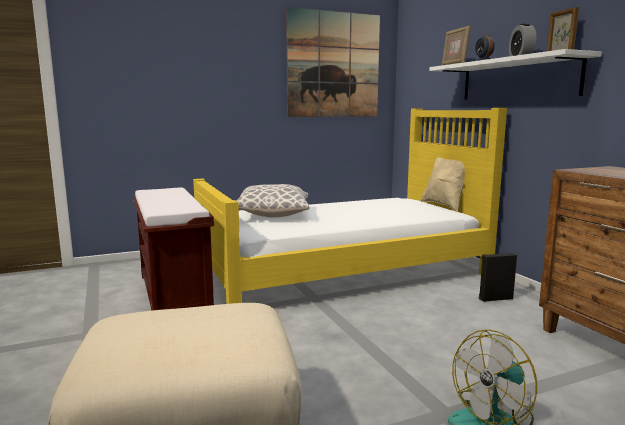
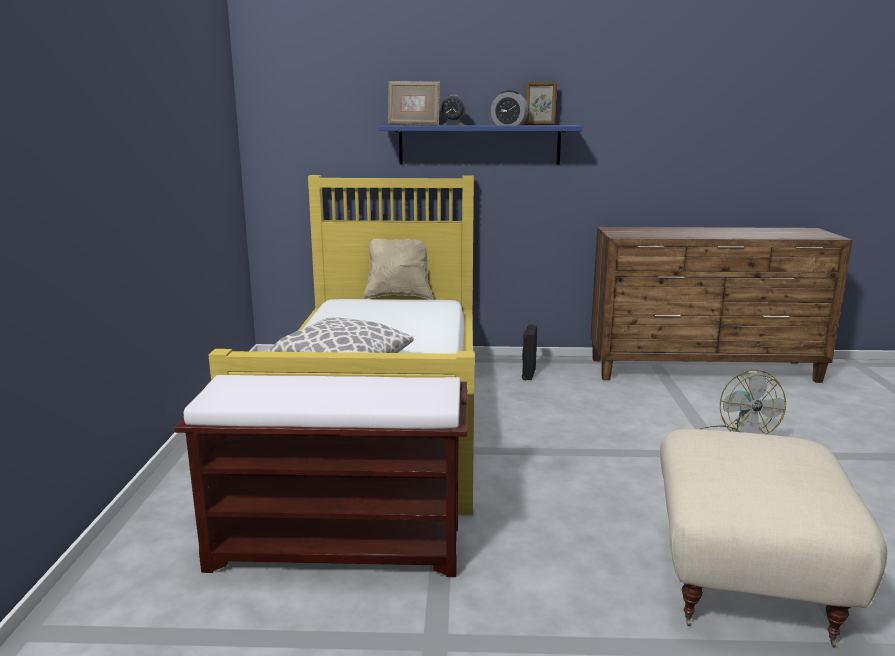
camera: 65 degrees left, 5 degrees up
picture [286,7,380,117] -> none
white shelf [429,49,602,100] -> blue shelf [379,125,583,165]

